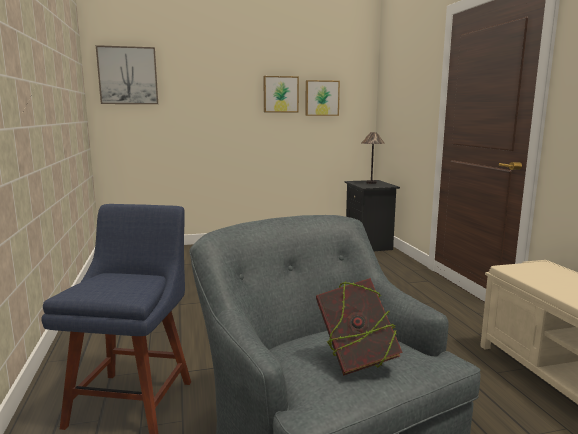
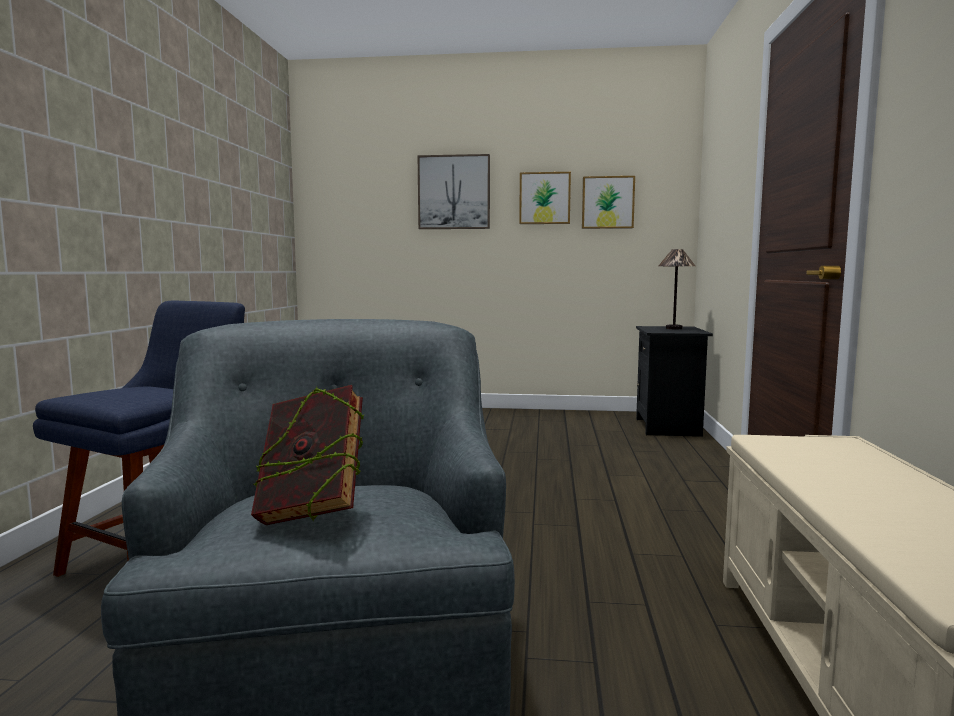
camera: 20 degrees right, 5 degrees down
picture [96,45,158,104] -> picture moved to [418,154,490,229]

